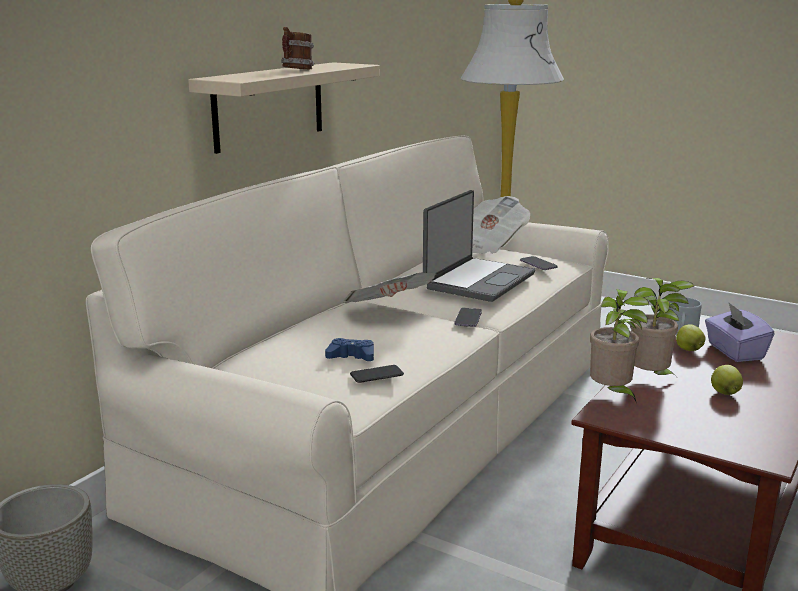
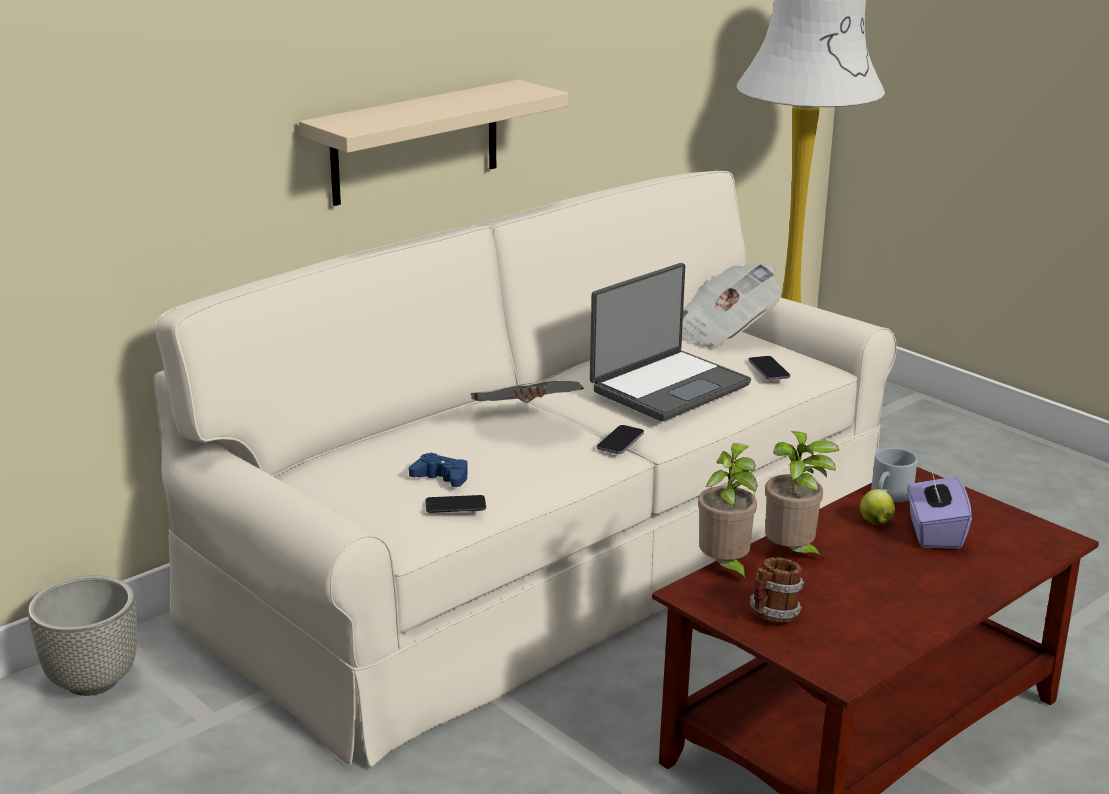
camera: 15 degrees right, 5 degrees up
mug [281,27,315,69] -> mug moved to [750,557,804,623]
apple [711,365,743,395] -> none

